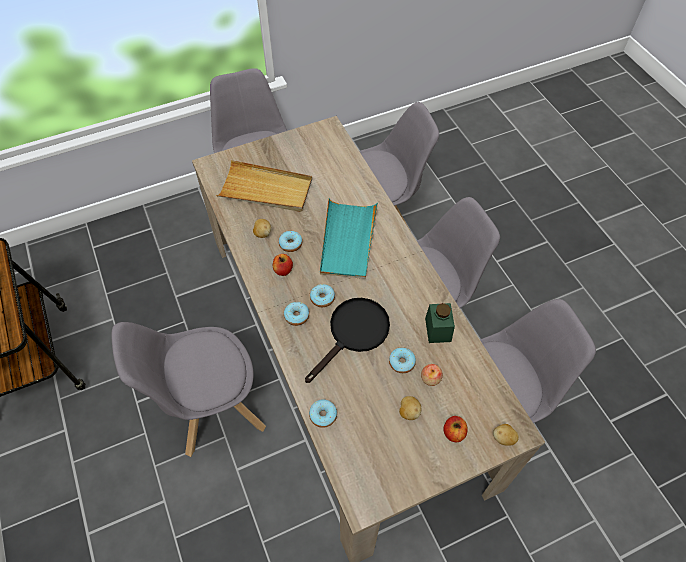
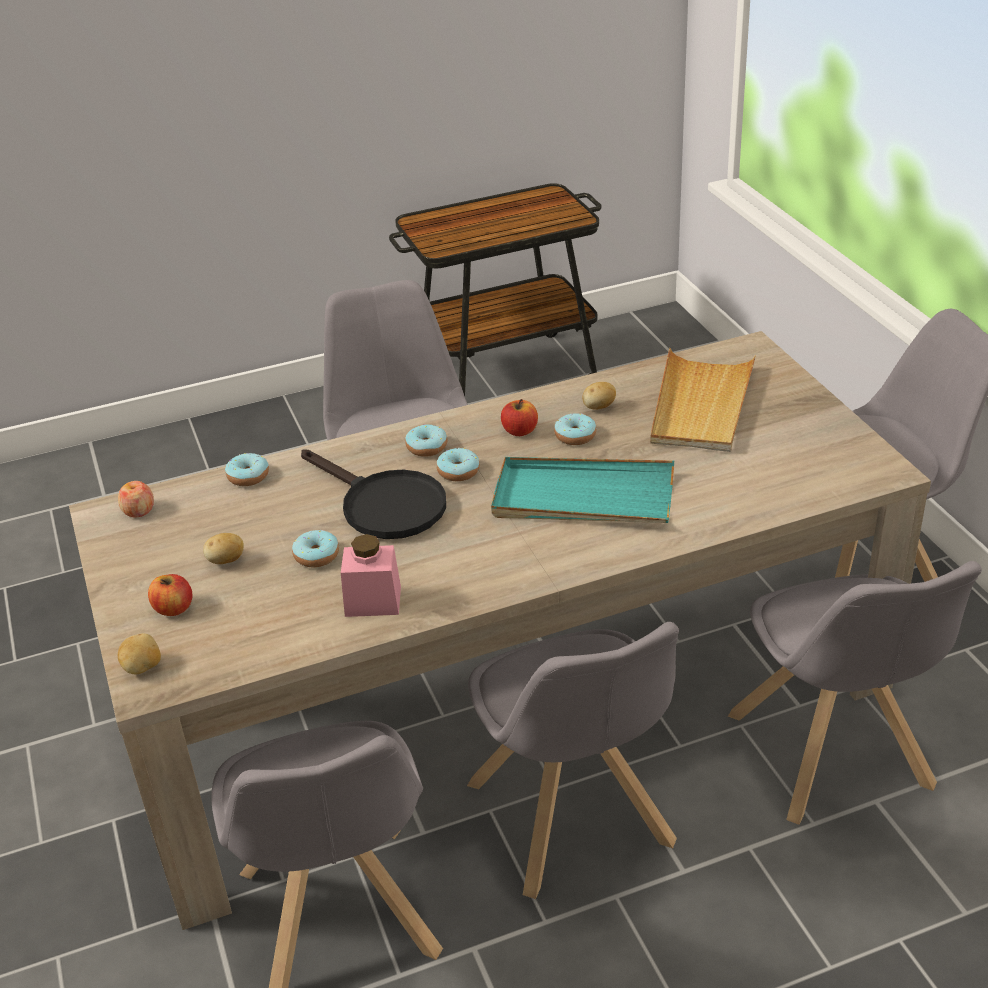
camera: 95 degrees right, 20 degrees down
apple [421,364,443,386] -> apple moved to [118,481,154,518]
green jar [425,303,455,343] -> pink jar [341,534,401,617]

